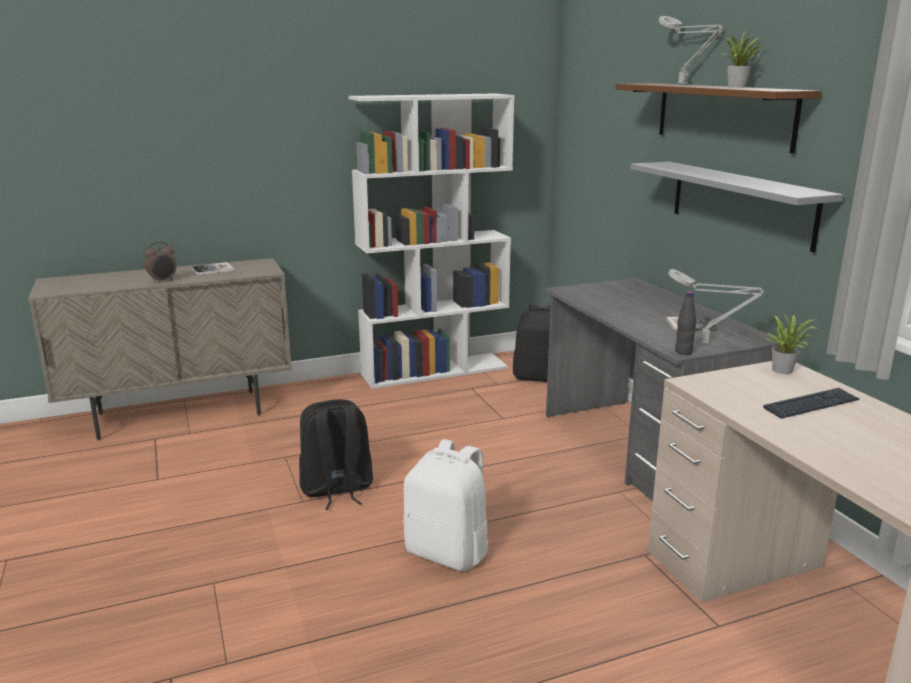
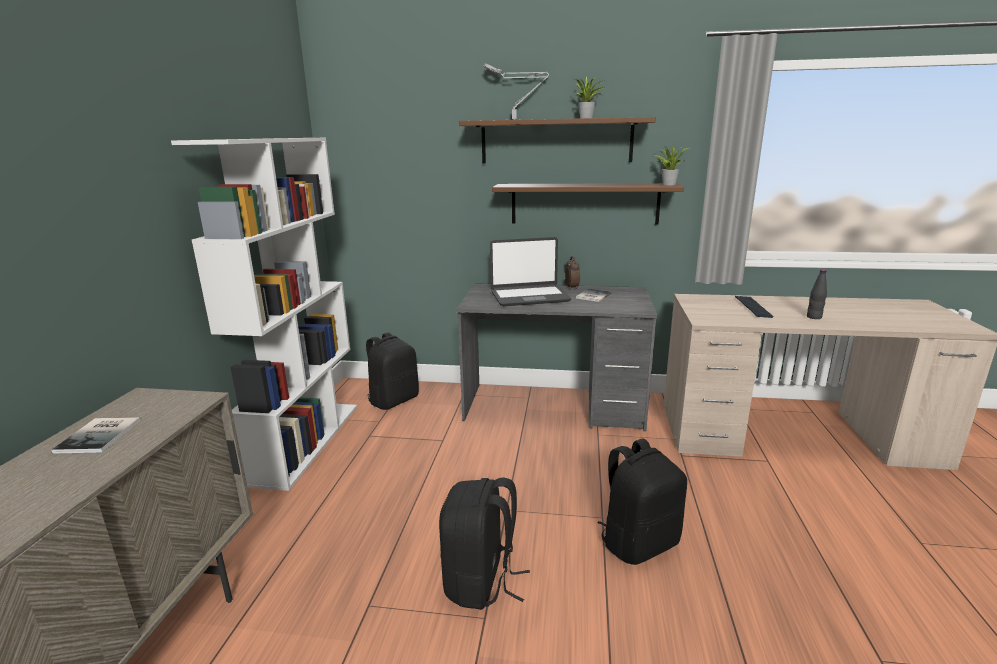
camera: 60 degrees left, 0 degrees up
alarm clock [145,241,177,283] -> alarm clock moved to [565,256,580,290]
white backpack [403,439,489,571] -> black backpack [597,439,687,565]
grey shelf [630,162,844,252] -> brown shelf [492,183,684,225]
grey table lamp [668,269,764,343] -> none
black bottle [675,292,697,355] -> black bottle moved to [807,270,827,319]
potted plant [765,314,819,374] -> potted plant moved to [654,144,688,185]
none -> laptop [490,237,571,306]

